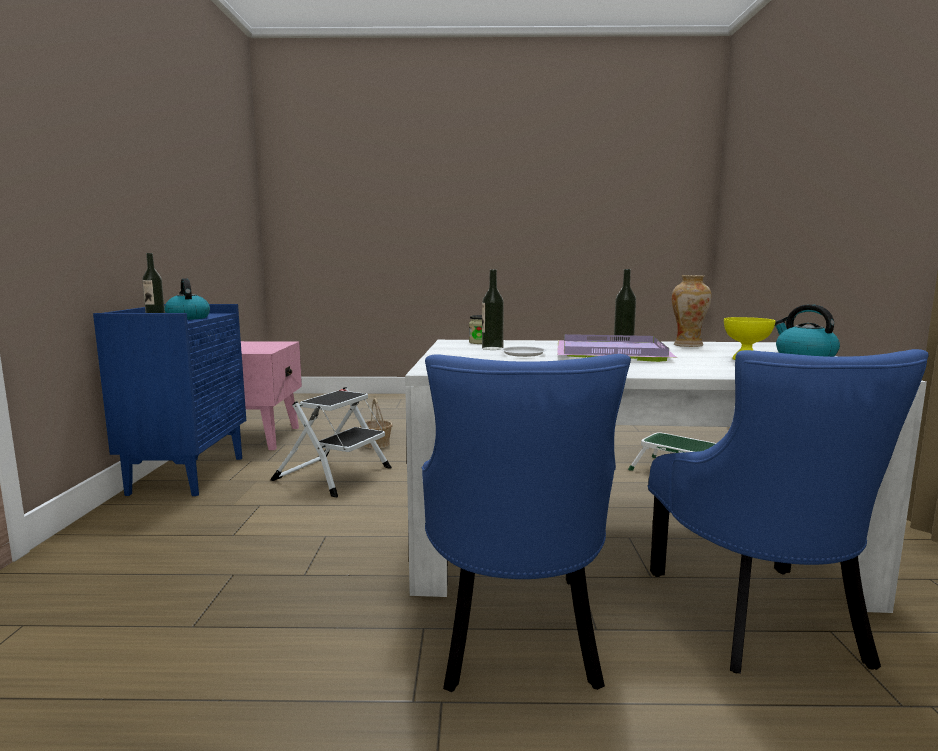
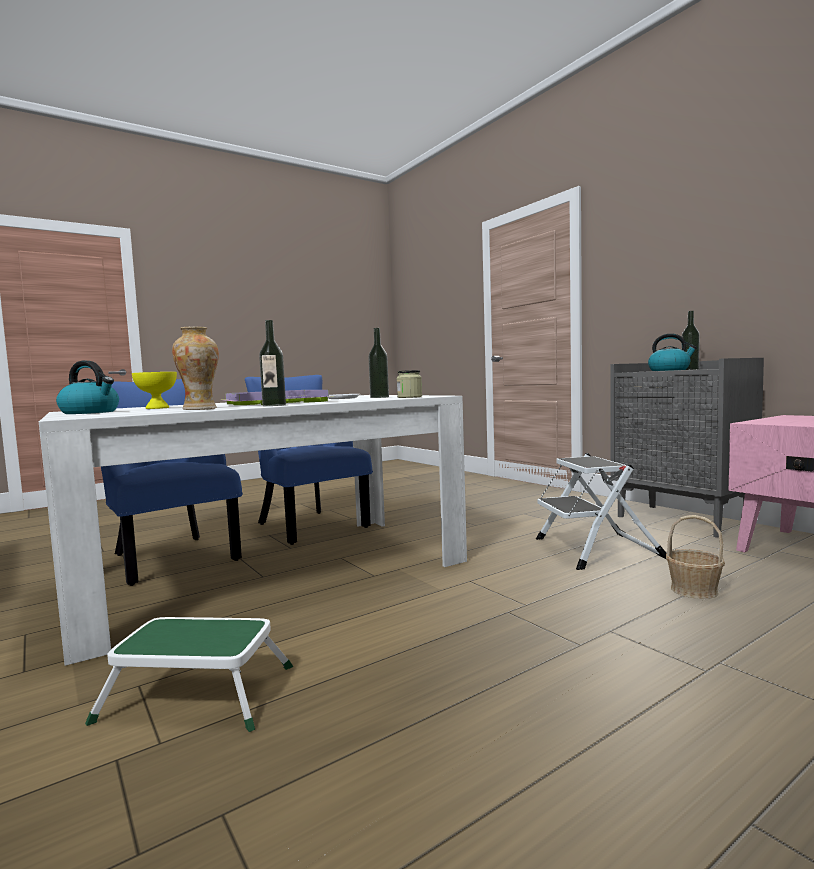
camera: 145 degrees right, 5 degrees down
blue cabinet [93,304,246,496] -> grey cabinet [610,358,764,538]

